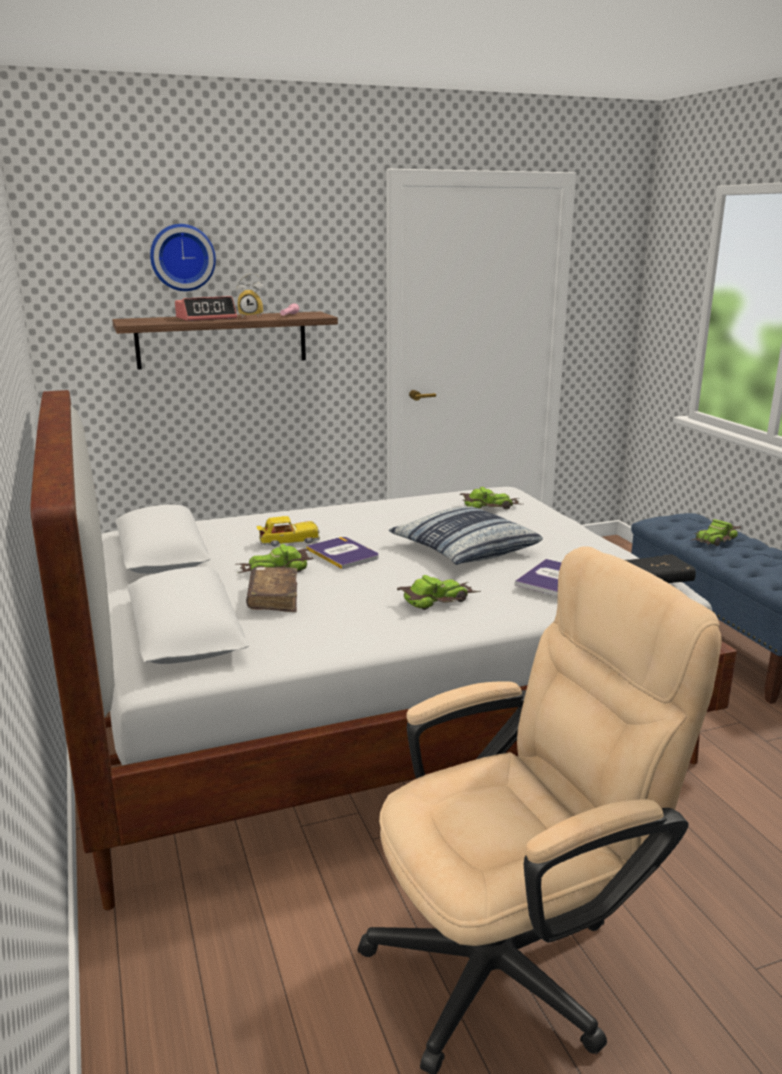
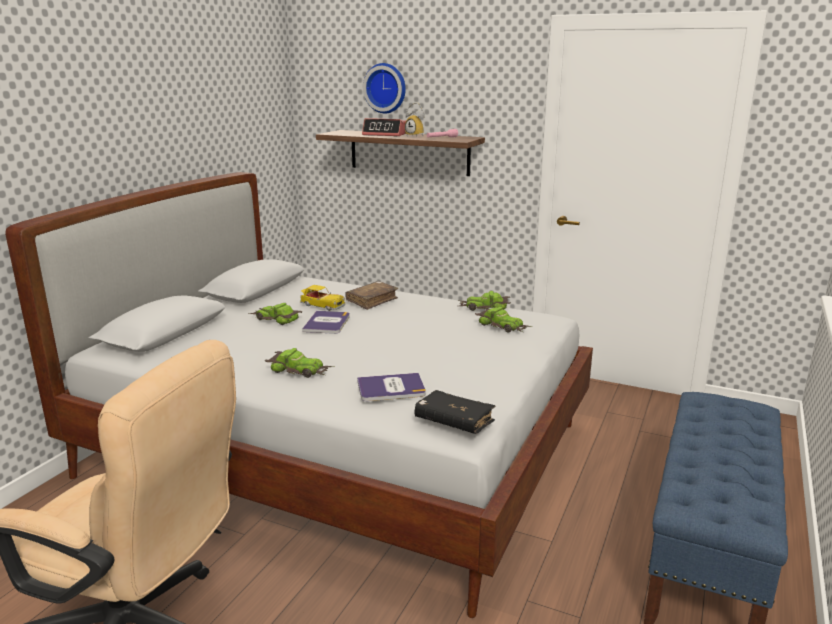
camera: 45 degrees right, 0 degrees up
brown book [246,567,297,612] -> brown book moved to [345,281,398,310]
pillow [389,506,543,565] -> none
toy car [692,519,741,546] -> toy car moved to [457,291,511,311]

